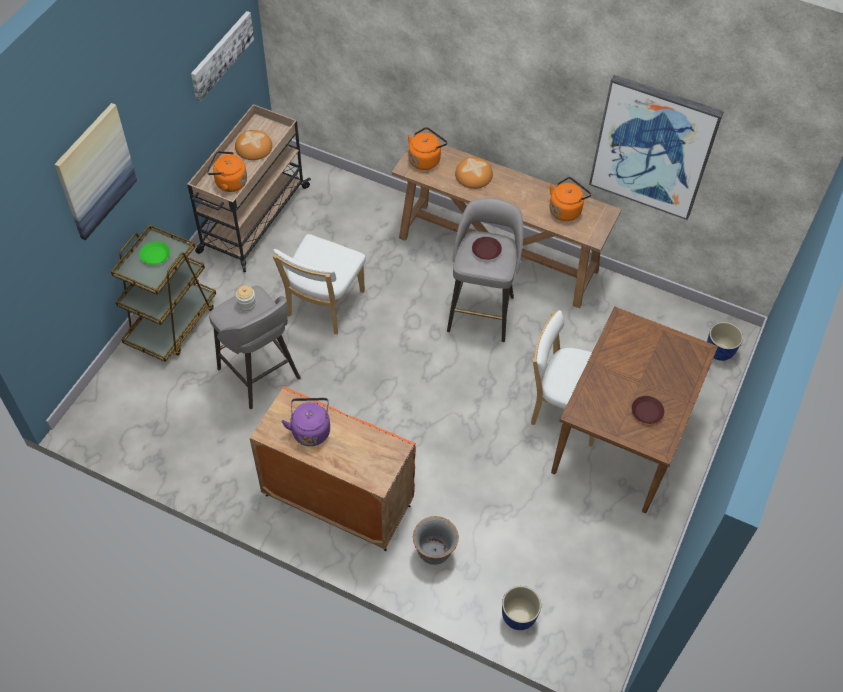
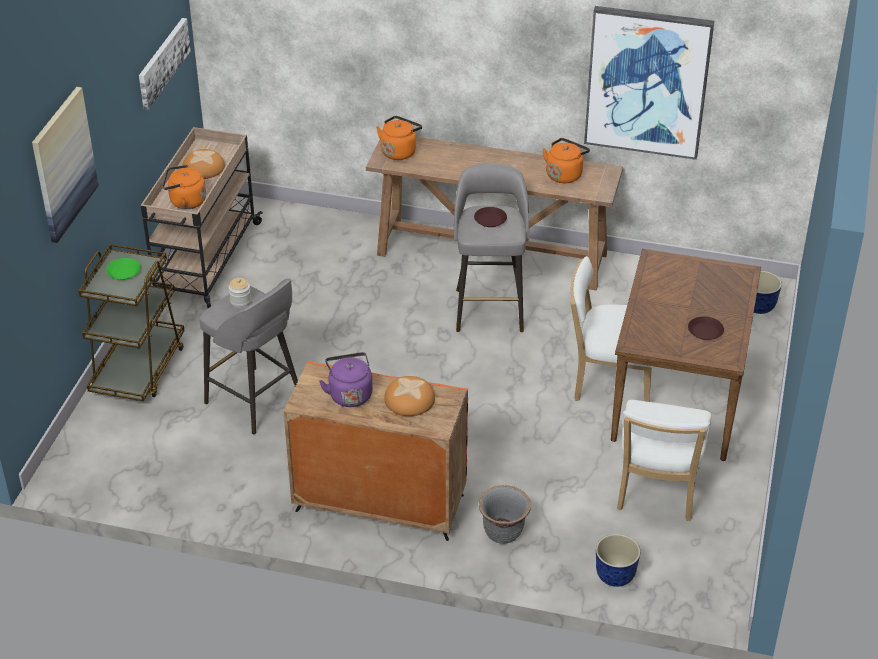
camera: 10 degrees left, 15 degrees down
white chair [273,234,366,334] -> white chair moved to [617,400,711,521]
bread [455,157,493,189] -> bread moved to [384,376,435,416]

